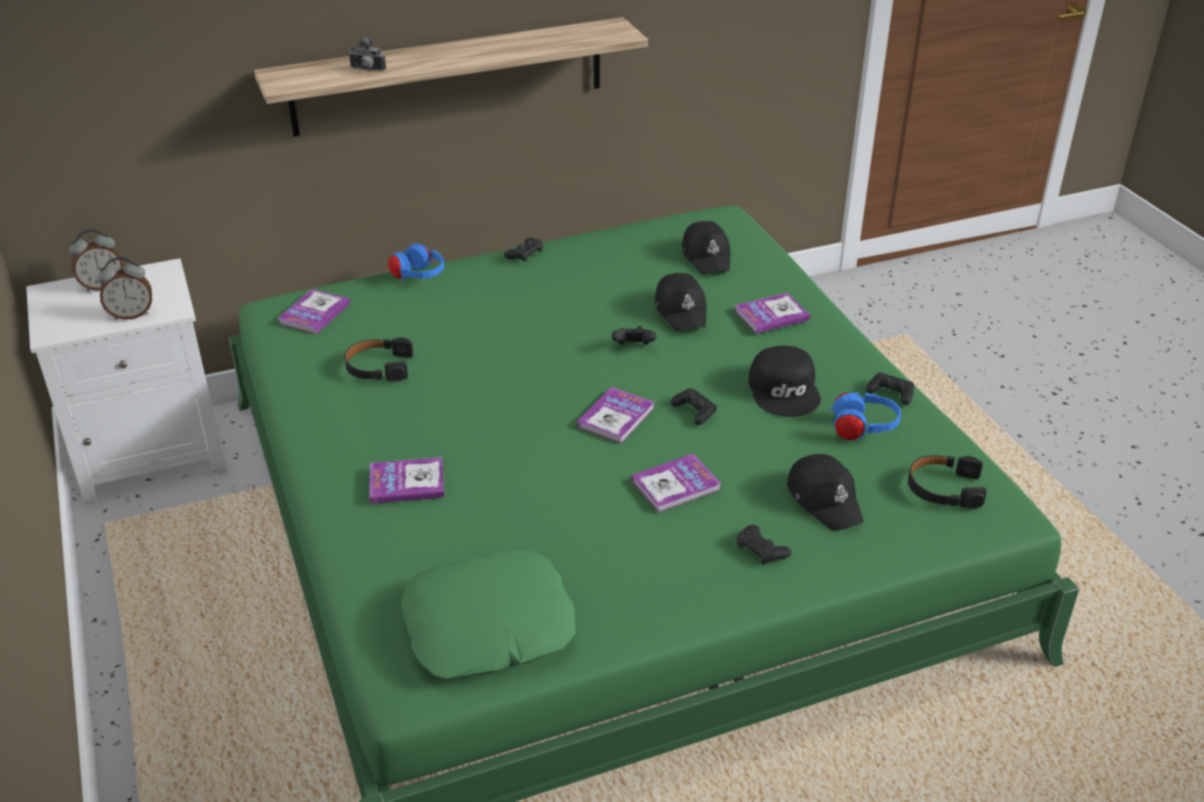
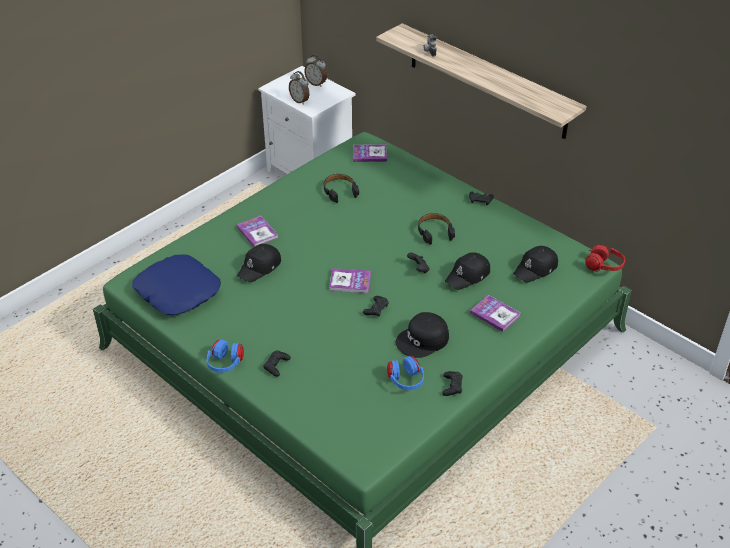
camera: 65 degrees right, 5 degrees up
blue headphones [388,243,444,281] -> blue headphones moved to [206,340,244,373]
green pillow [401,550,576,679] -> blue pillow [132,254,221,316]
book [631,454,722,513] -> none
black cap [787,454,864,531] -> black cap moved to [237,244,281,282]
black headphones [908,455,987,509] -> black headphones moved to [418,213,455,245]
none -> red headphones [584,245,625,272]

